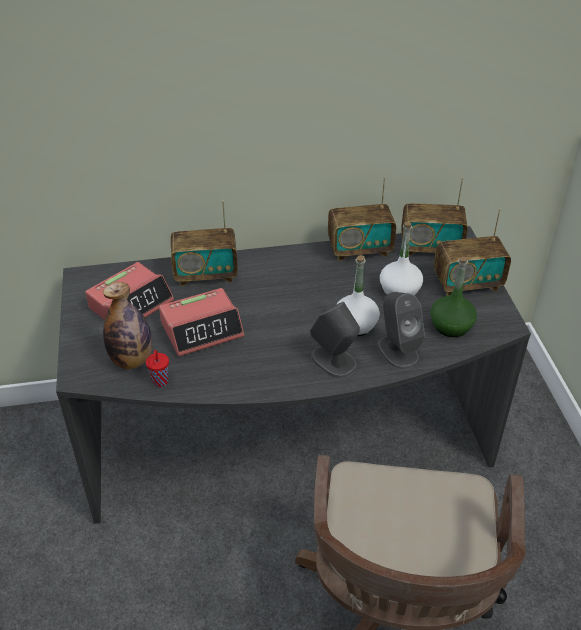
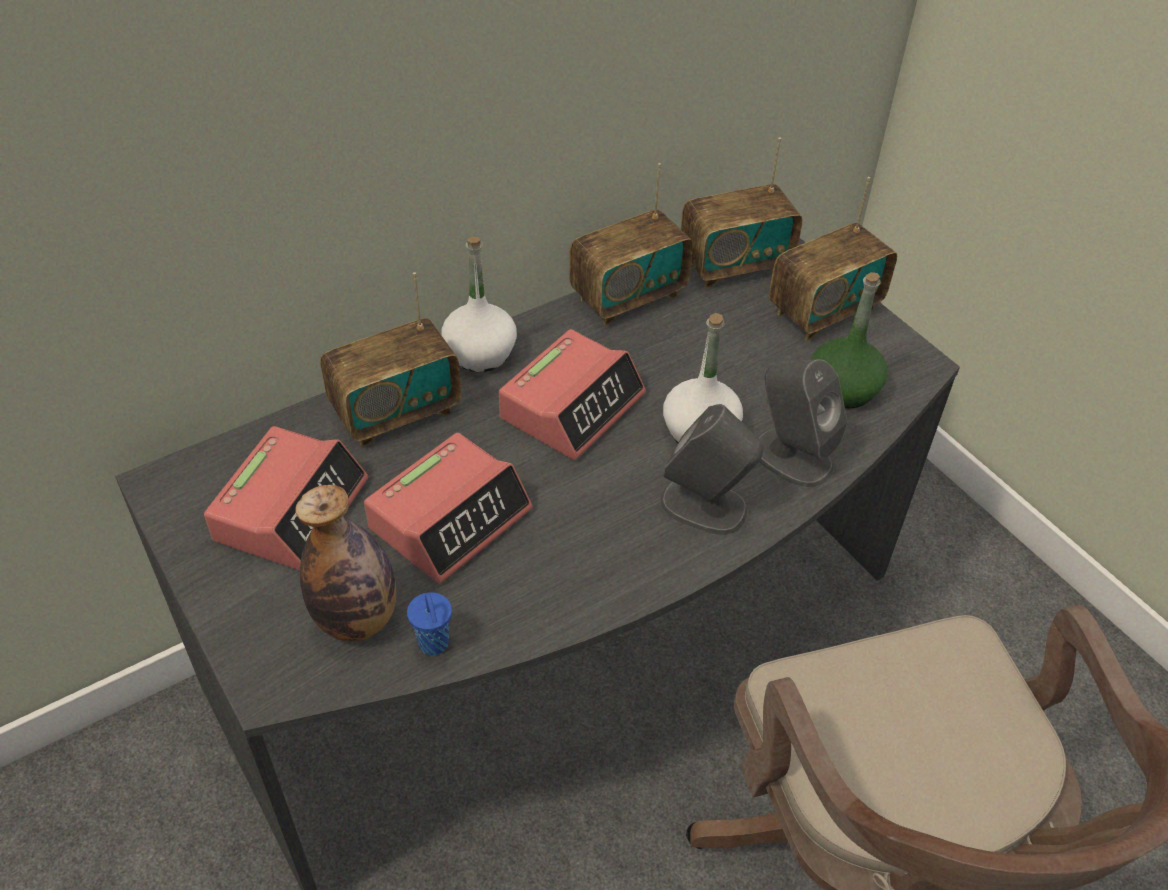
camera: 25 degrees left, 5 degrees up
red cup [146,350,169,387] -> blue cup [407,592,452,655]
white bottle [380,222,423,296] -> white bottle moved to [441,237,517,372]
none -> alarm clock [499,329,646,460]

